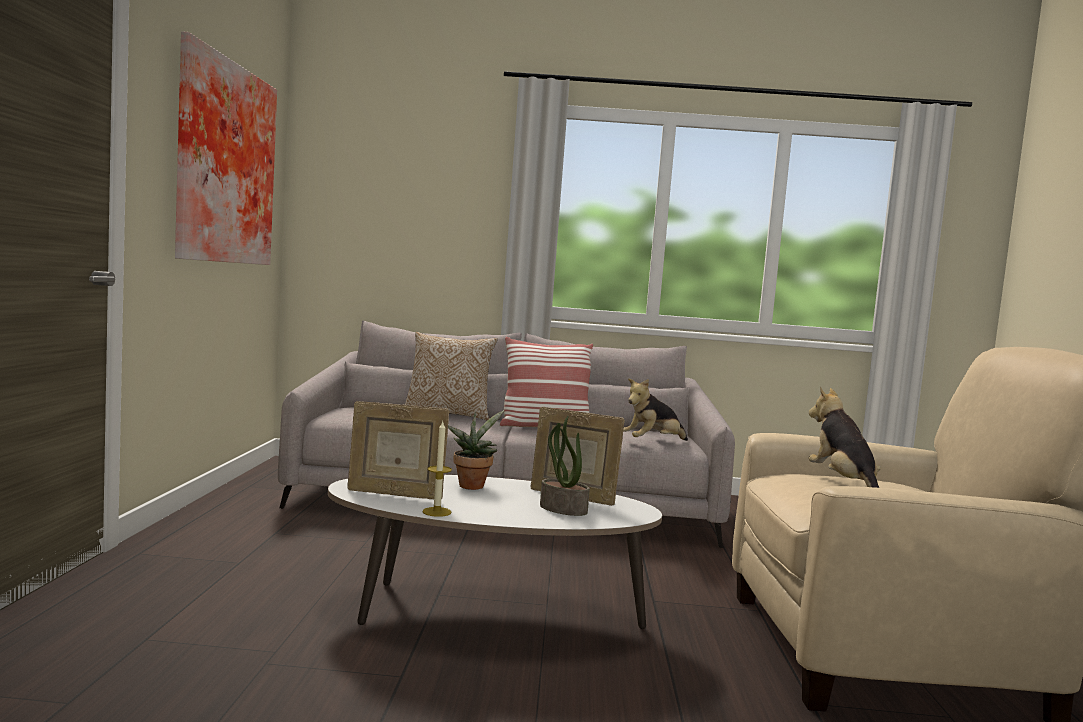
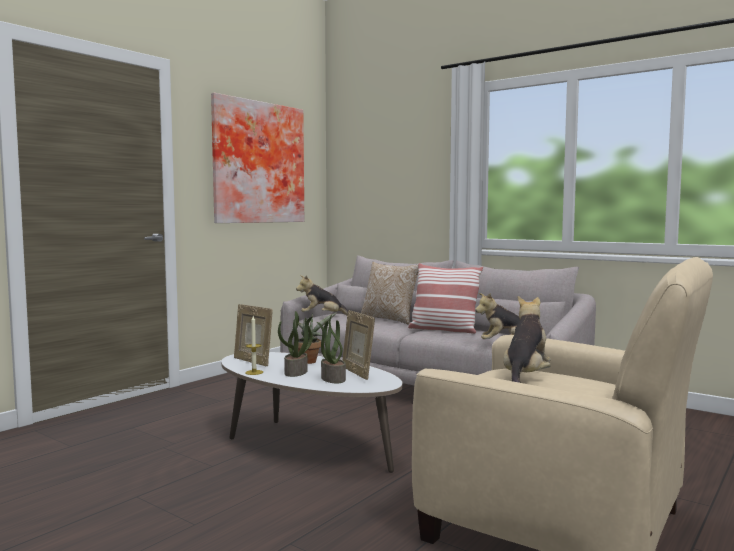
camera: 35 degrees right, 0 degrees up
none -> potted plant [278,311,313,377]
none -> plush toy [296,275,348,315]

